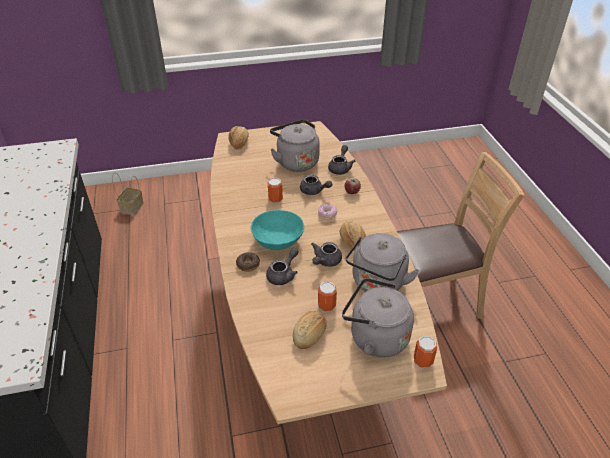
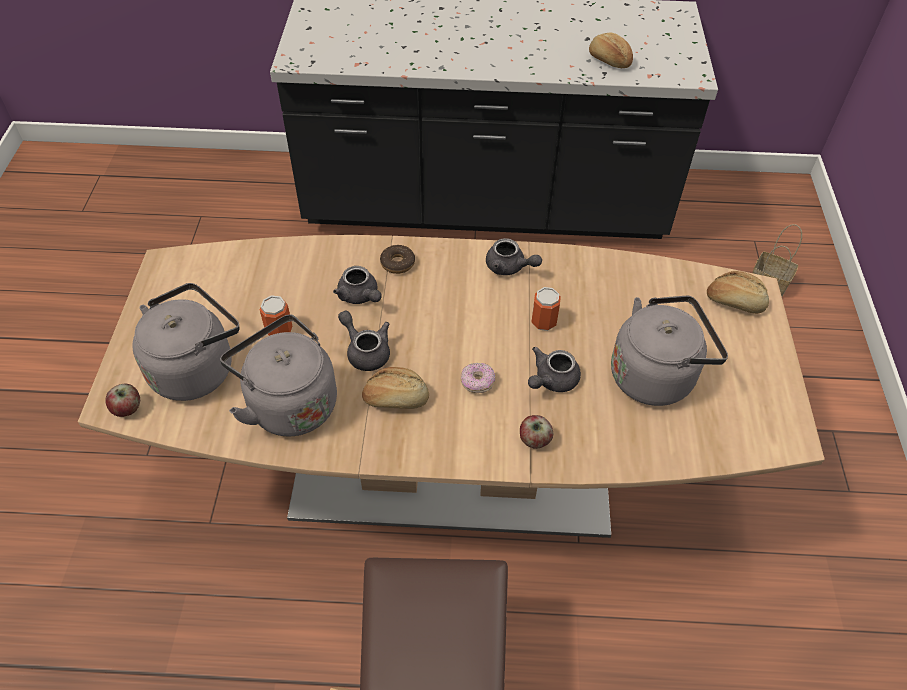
camera: 105 degrees right, 10 degrees up
turquoise bowl [251,210,304,250] -> none
bread [293,311,327,349] -> bread moved to [589,33,633,68]
grey teapot [328,145,355,175] -> grey teapot moved to [486,238,542,275]
can [414,336,437,368] -> apple [105,384,140,417]

